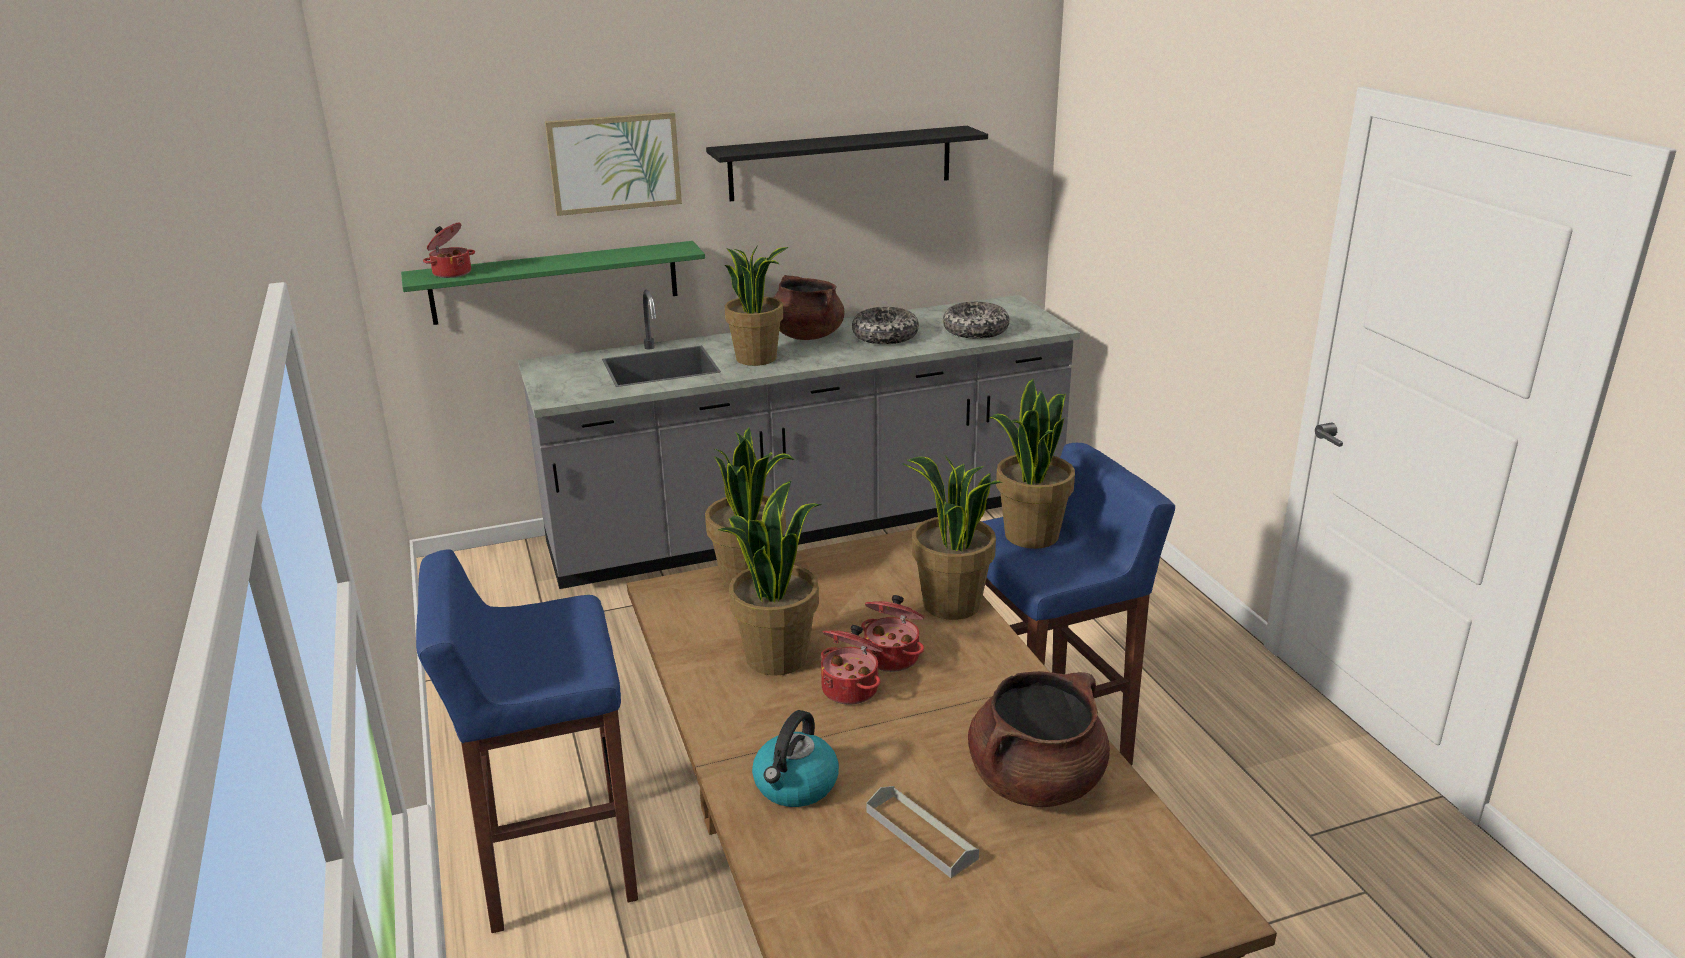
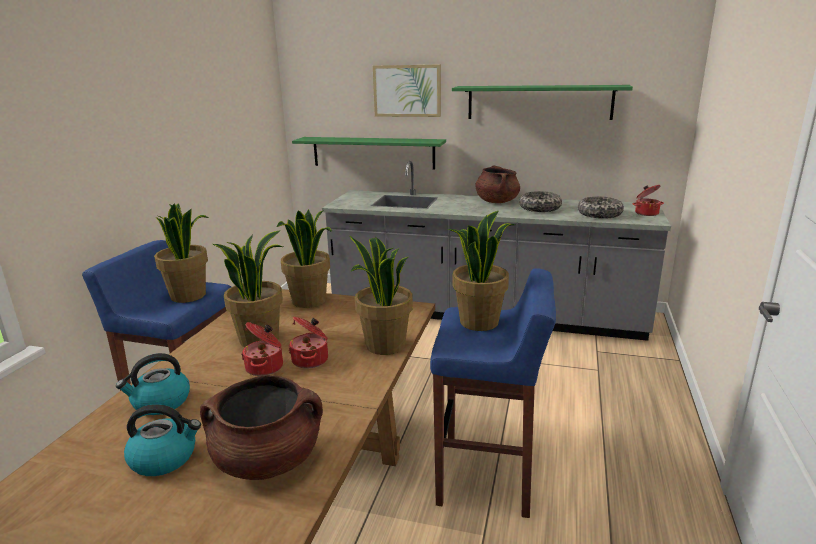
camera: 35 degrees right, 5 degrees down
cooking pot [423,223,475,278] -> cooking pot moved to [633,185,664,216]
black shelf [706,126,988,201] -> green shelf [452,85,633,120]
potted plant [725,246,788,366] -> potted plant moved to [154,203,208,303]
grey tray [866,786,979,878] -> kettle [124,404,201,476]

